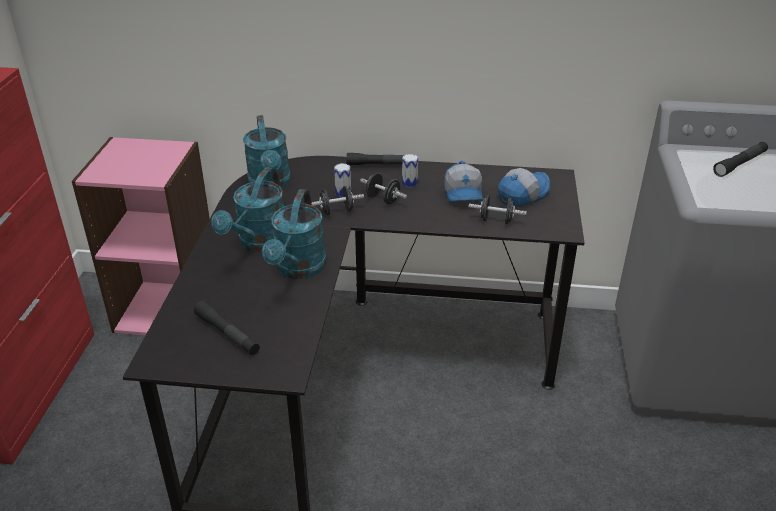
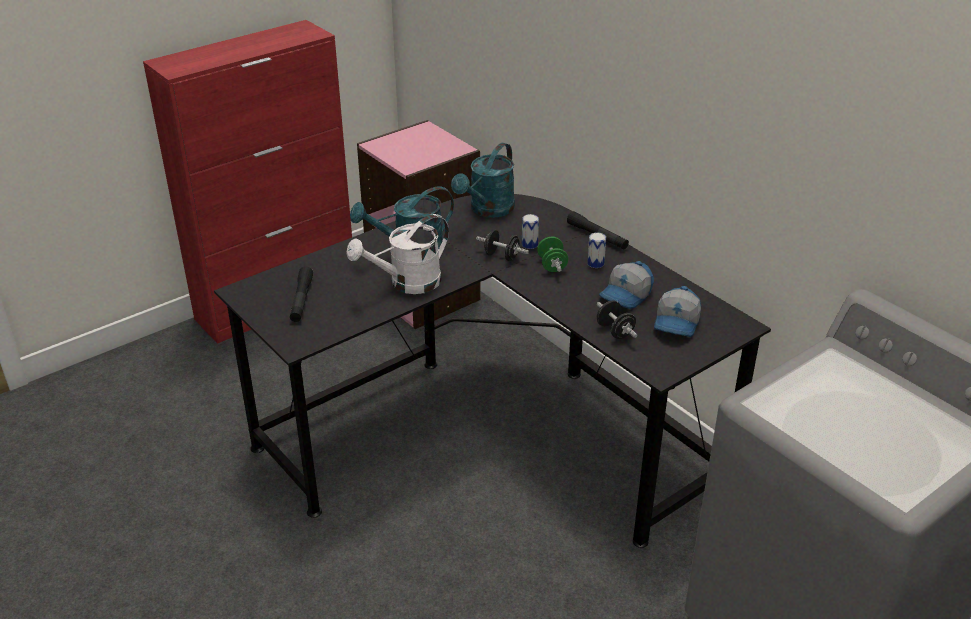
camera: 45 degrees right, 0 degrees up
turquoise watering can [262,189,326,279] -> white watering can [346,214,449,294]
black dumbbell [360,173,407,204] -> green dumbbell [537,237,568,272]
cap [498,168,550,207] -> cap turned 105 degrees clockwise [654,286,701,337]
black flashlight [713,142,768,177] -> none

